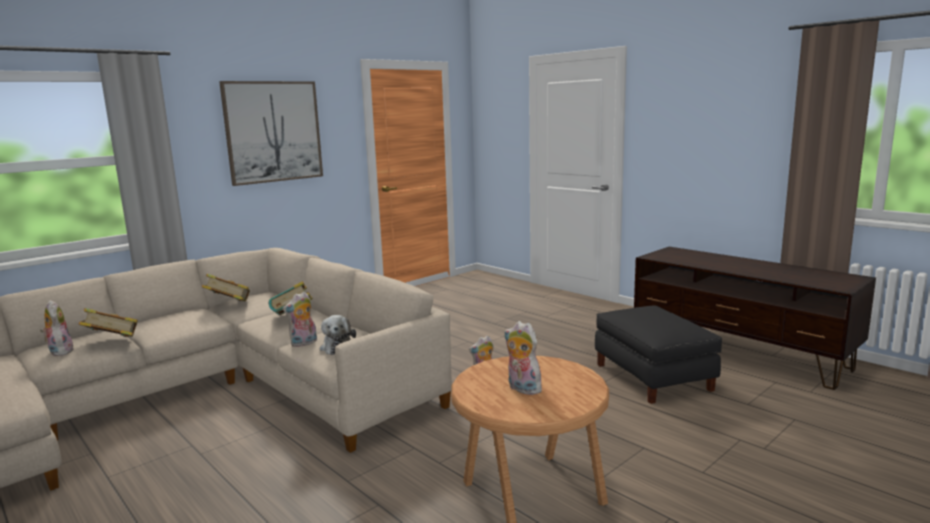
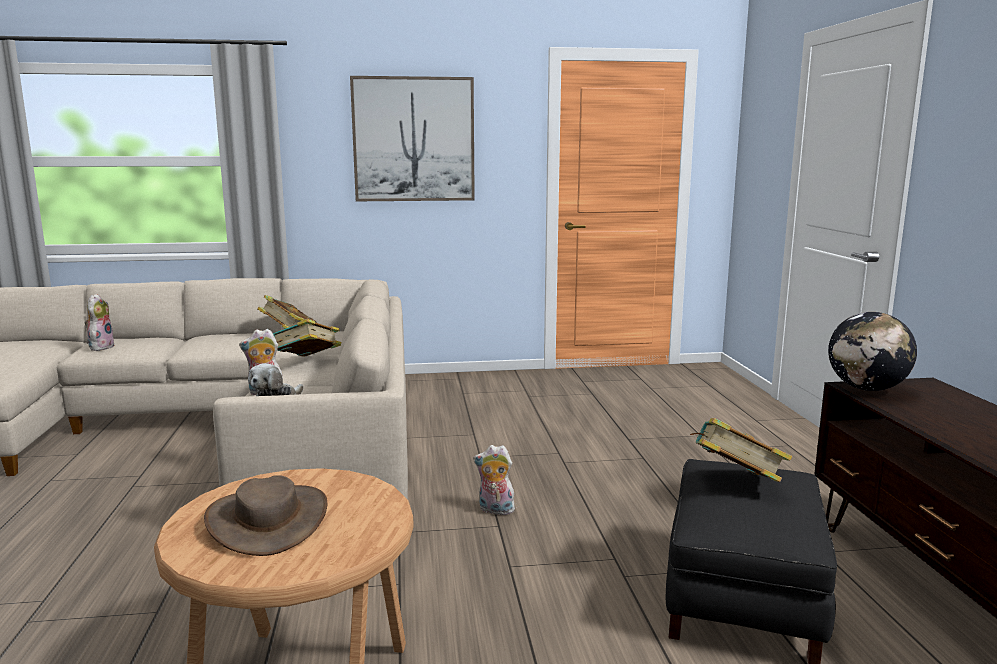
camera: 35 degrees right, 0 degrees up
book [79,308,138,337] -> book moved to [690,418,792,482]
plush toy [504,321,542,395] -> brown hat [204,475,327,556]
none -> globe [828,312,917,391]

